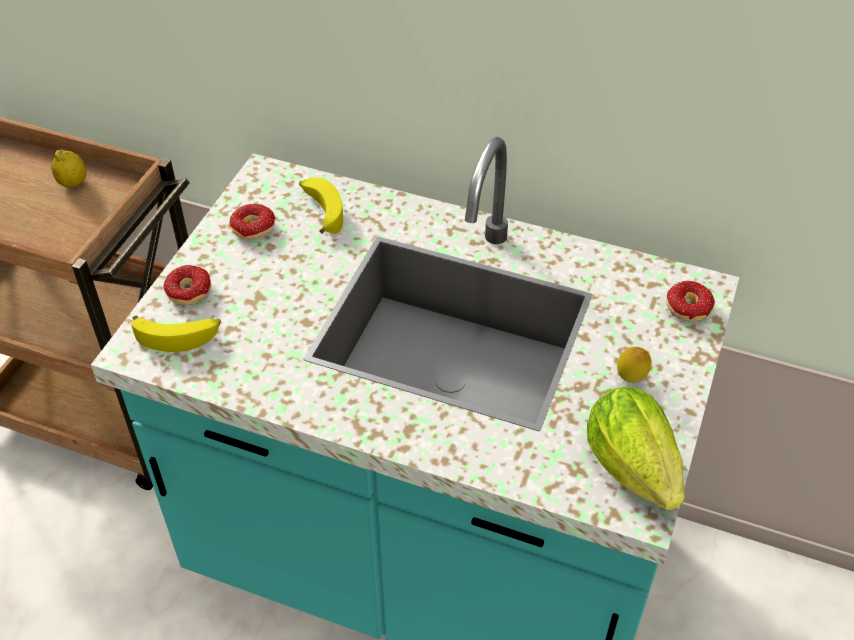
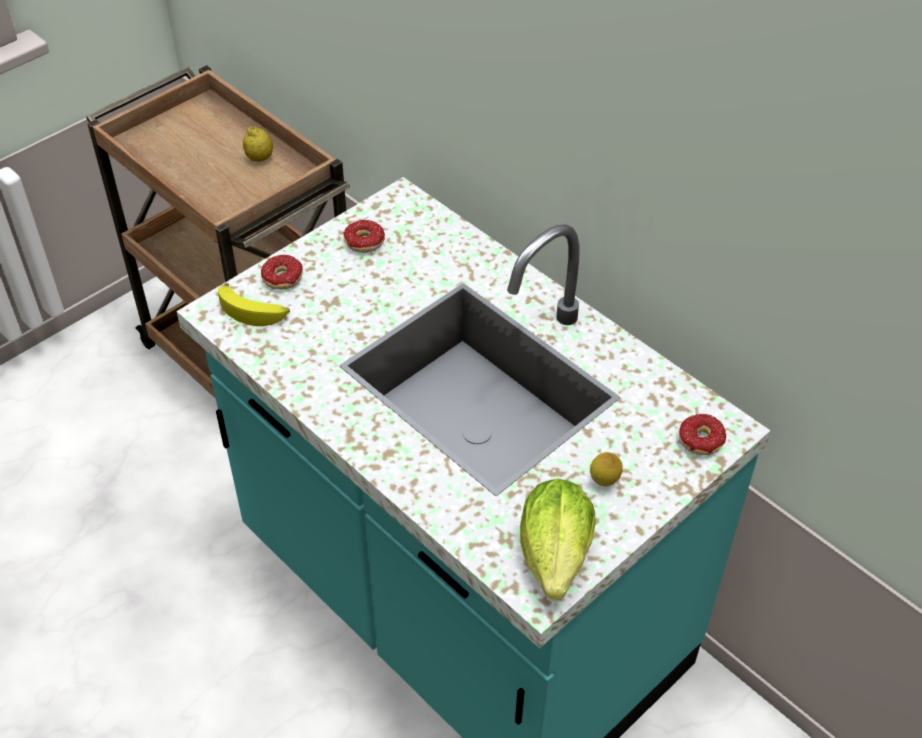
camera: 25 degrees right, 0 degrees up
banana [299,177,343,234] -> none

